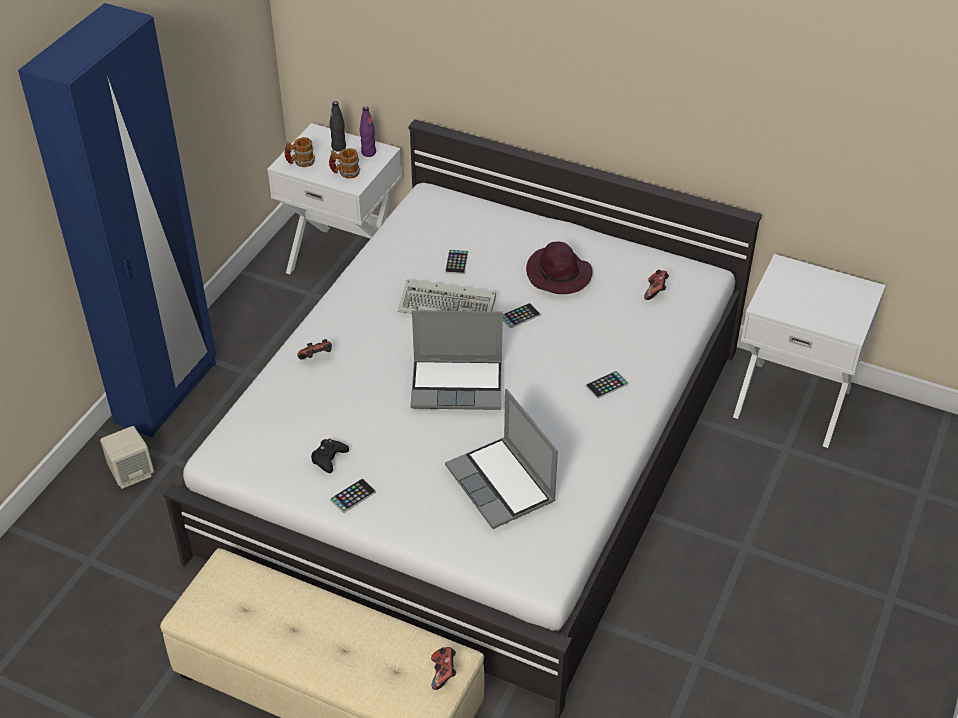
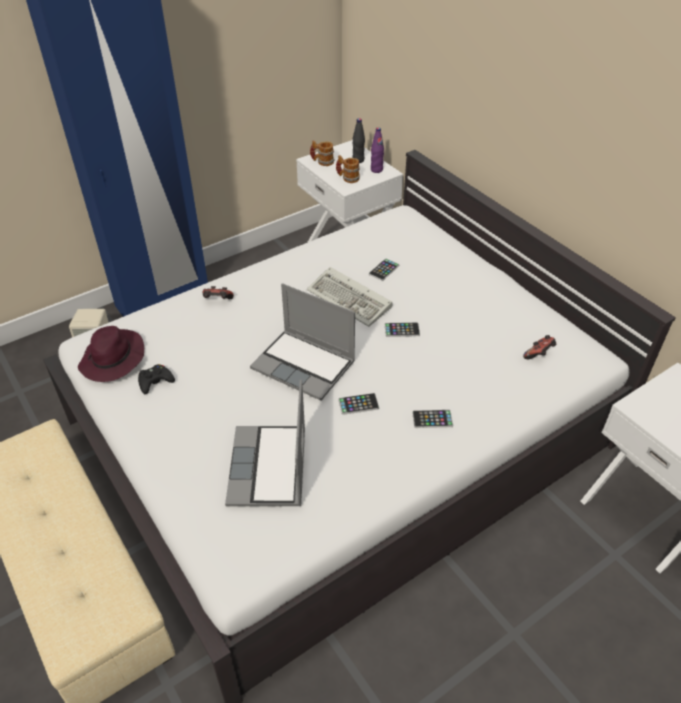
camera: 30 degrees right, 0 degrees up
phone [330,478,376,513] -> phone moved to [338,393,379,415]
game controller [431,647,457,690] -> none
purple hat [526,242,593,294] -> purple hat moved to [78,326,144,382]

